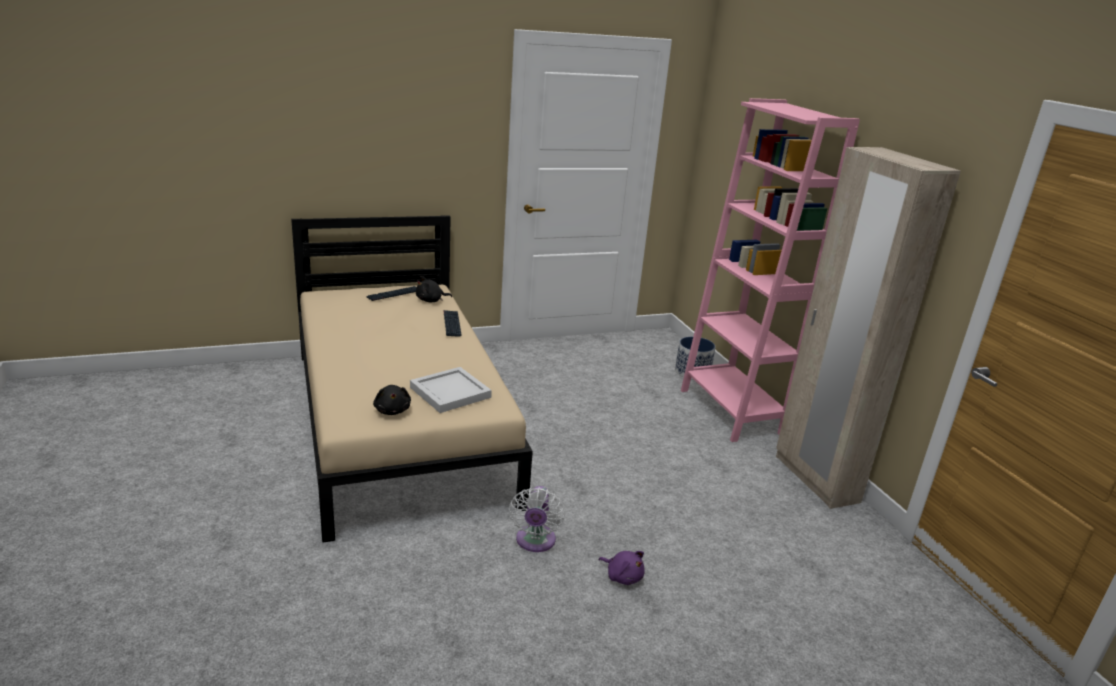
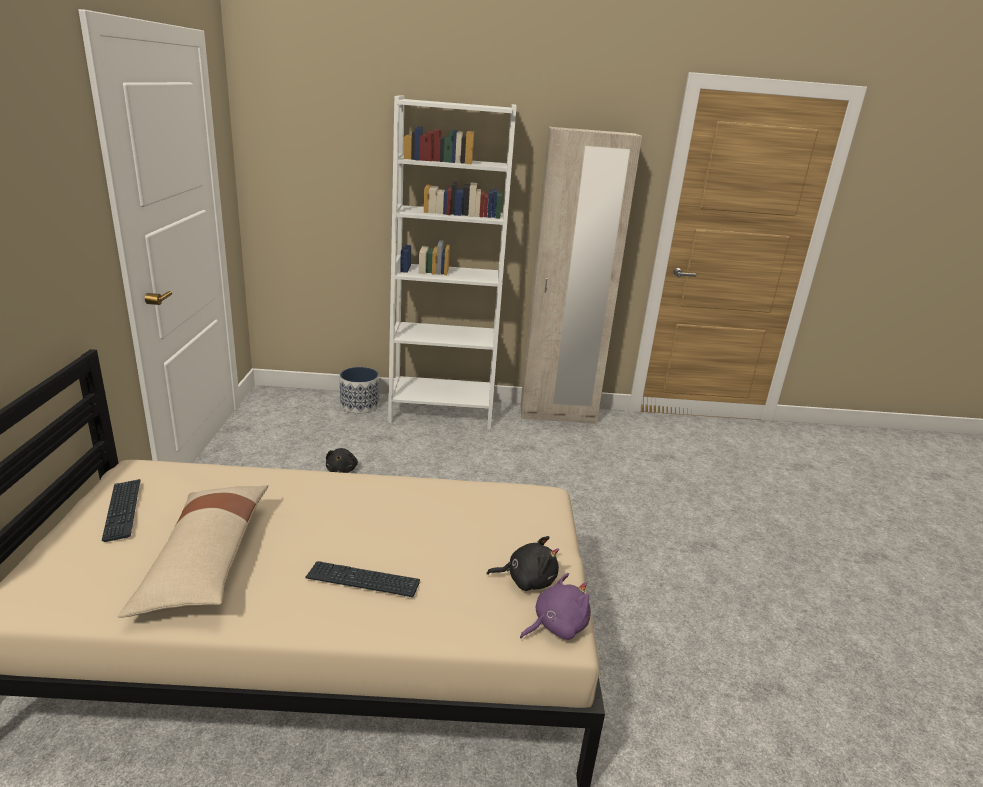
camera: 70 degrees left, 0 degrees up
white tray [410,367,492,413] -> none
black plush toy [416,276,452,302] -> black plush toy moved to [326,448,358,473]
keyboard [443,310,461,337] -> keyboard moved to [306,561,420,597]
white fan [509,486,565,552] -> none
purple plush toy [599,551,645,585] -> purple plush toy moved to [520,573,591,640]
pink bookcase [681,98,860,442] -> white bookcase [388,95,517,430]
none -> beige pillow [118,485,269,618]

